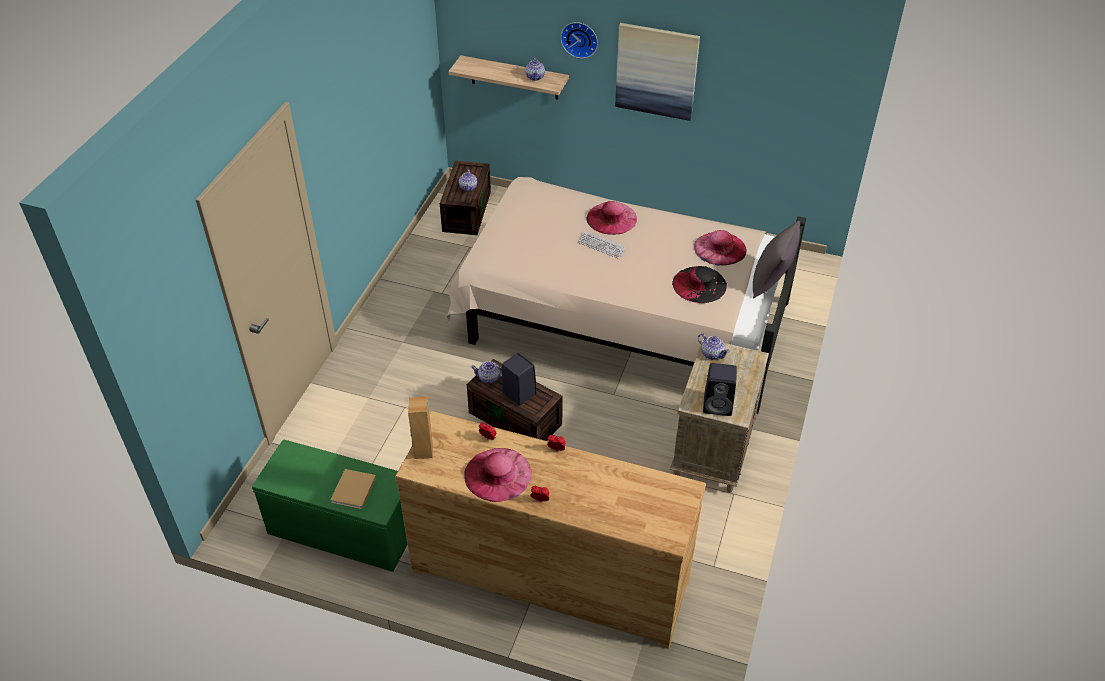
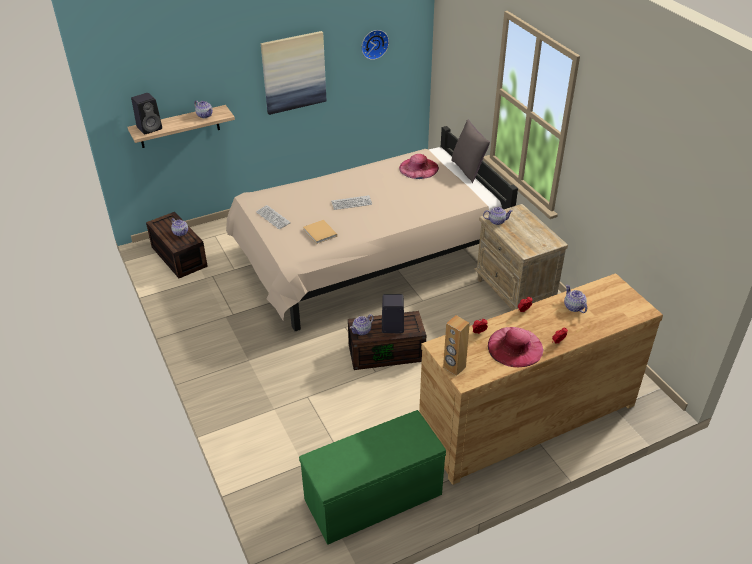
camera: 45 degrees left, 5 degrees down
beige book [330,469,376,509] -> beige book moved to [303,220,337,244]
wall clock [560,22,598,59] -> wall clock moved to [361,30,389,60]
pink hat [586,201,637,235] -> none
black hat [672,266,727,303] -> none
black speaker [703,363,737,416] -> black speaker moved to [131,93,162,134]
none -> keyboard [256,205,291,229]
none -> teapot [564,285,587,313]

